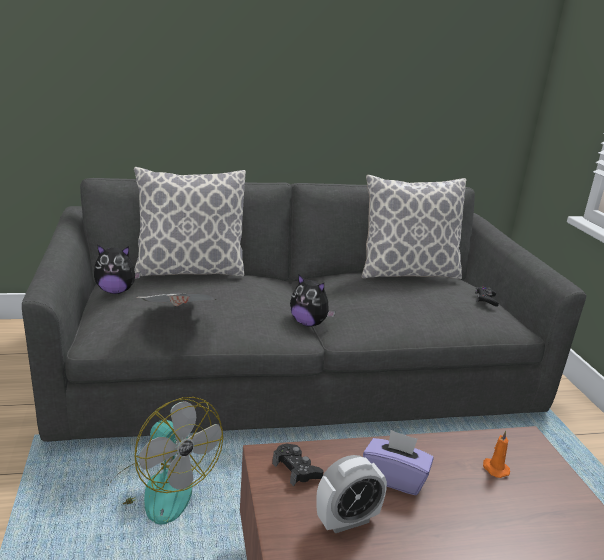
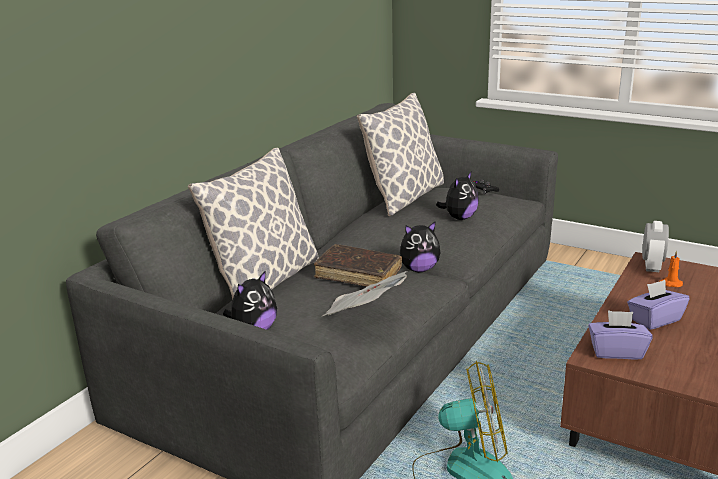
camera: 45 degrees left, 0 degrees up
black game controller [272,443,323,486] -> purple tissue box [588,310,653,360]
alarm clock [316,455,387,533] -> alarm clock moved to [642,221,669,272]
none -> brown book [314,244,402,287]
none -> plush toy [436,172,479,220]

